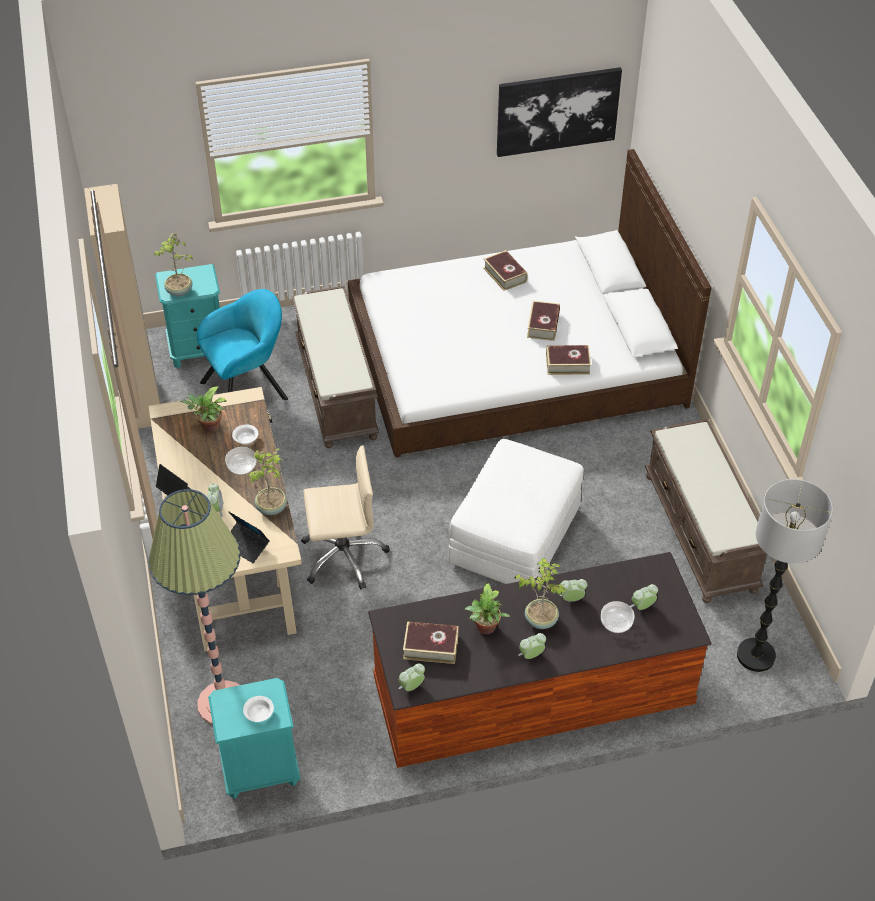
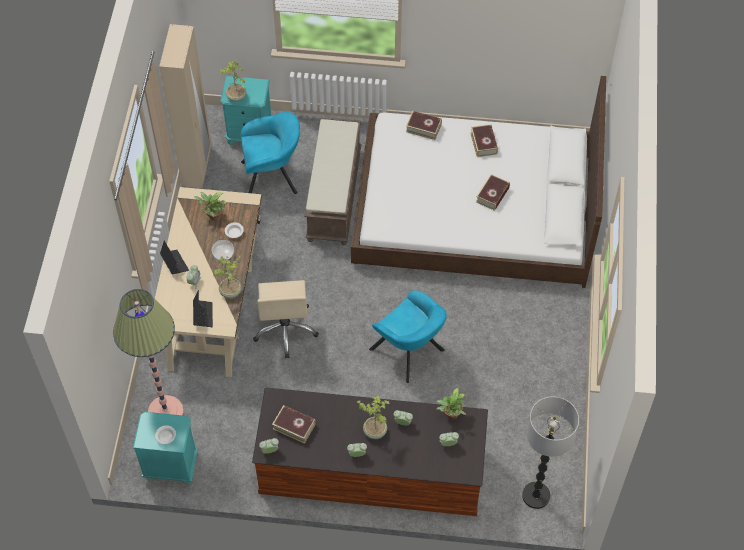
camera: 20 degrees right, 10 degrees up
laptop [228,511,270,563] -> laptop turned 150 degrees counterclockwise [193,290,213,327]
beige office chair [301,445,390,589] -> beige office chair turned 75 degrees clockwise [253,280,319,358]
white ottoman [448,439,583,584] -> turquoise armchair [369,290,447,383]
potted plant [465,582,510,634] -> potted plant moved to [437,387,466,420]
picture [497,67,622,157] -> none
book [546,345,591,375] -> book moved to [406,111,442,140]
bowl [601,601,635,633] -> none
brown bench [645,419,767,603] -> none

